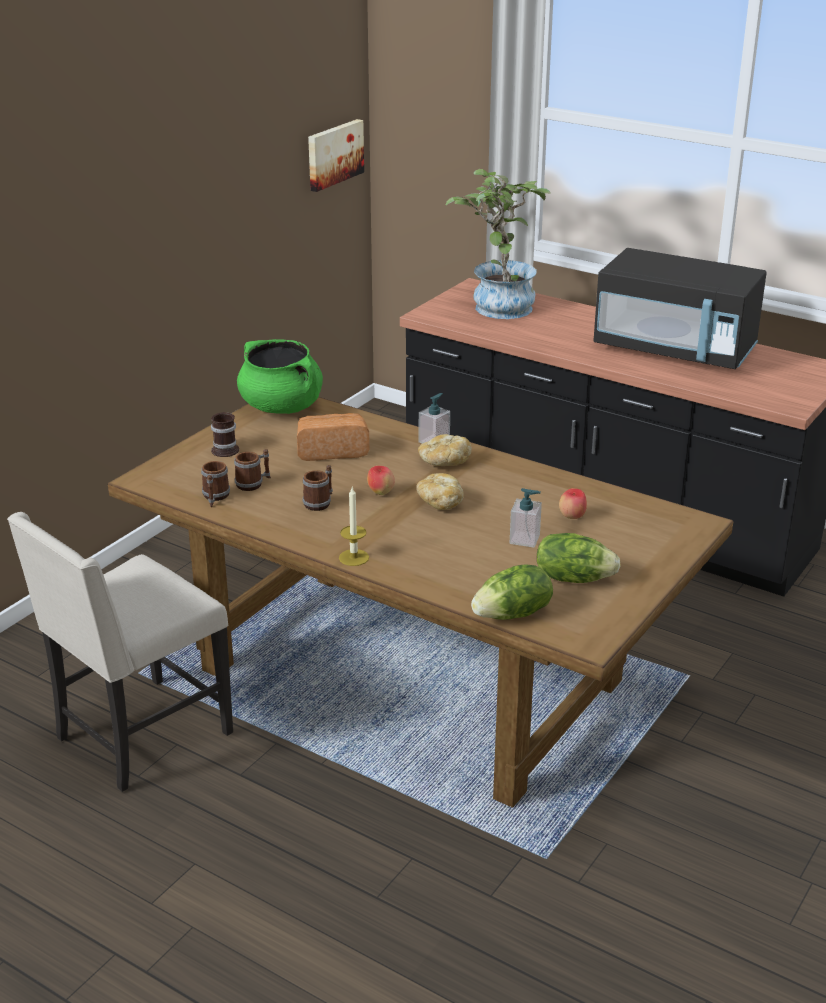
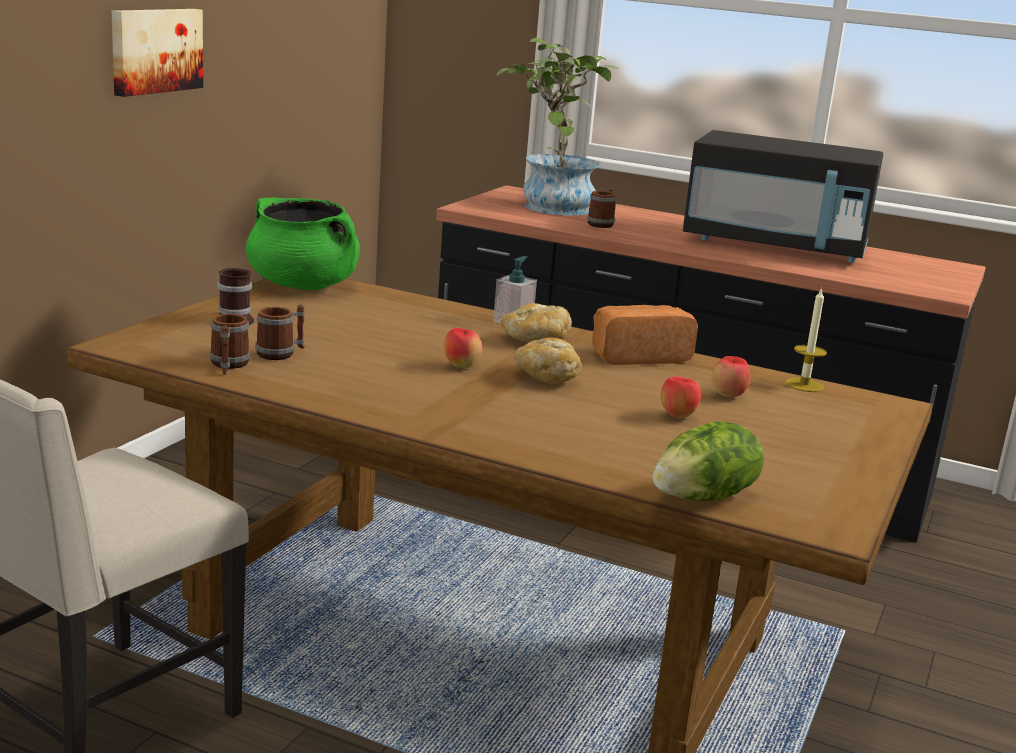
camera: 10 degrees left, 10 degrees down
bread [297,413,370,461] -> bread moved to [592,305,698,365]
mug [303,465,333,511] -> mug moved to [587,188,616,228]
picture [308,119,364,192] -> picture moved to [112,9,203,97]
candle [339,487,369,566] -> candle moved to [785,287,827,392]
soap dispenser [510,488,542,548] -> apple [661,376,701,419]
lettuce [537,533,621,583] -> none

